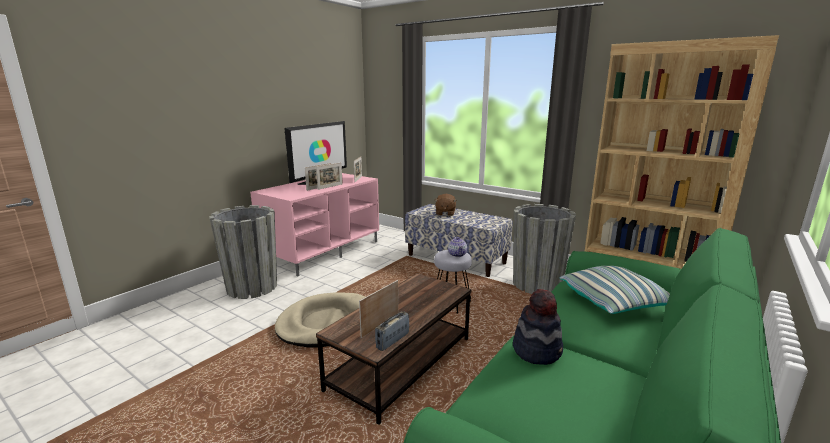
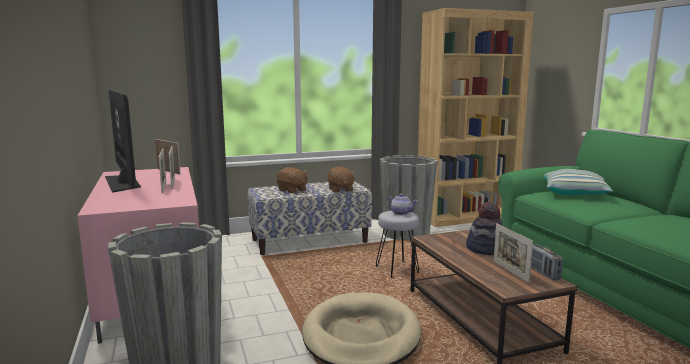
camera: 55 degrees left, 5 degrees down
hat [513,289,563,365] -> hat moved to [466,202,502,255]
none -> brown plush toy [328,166,356,193]

